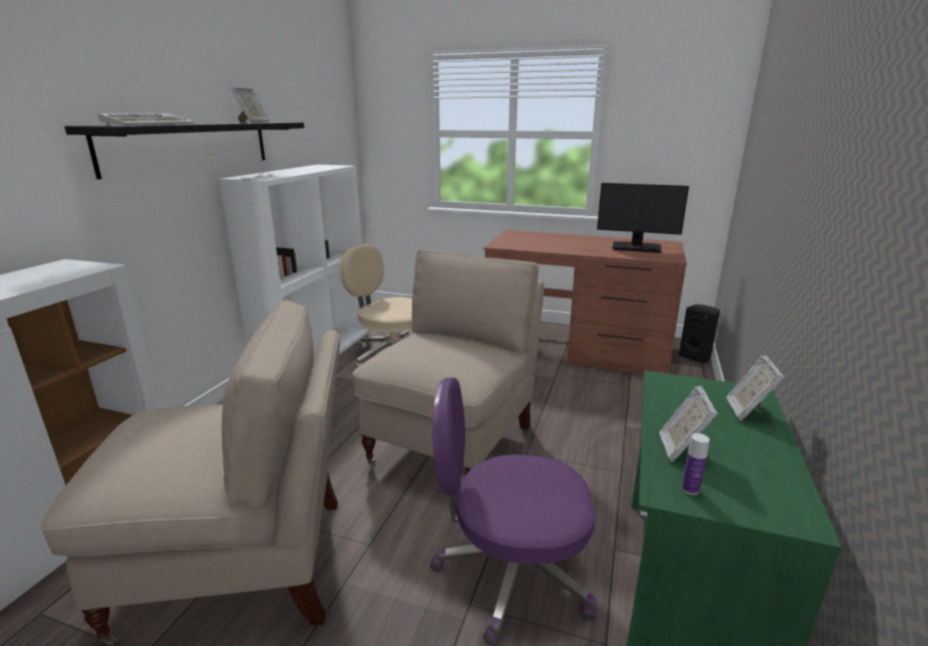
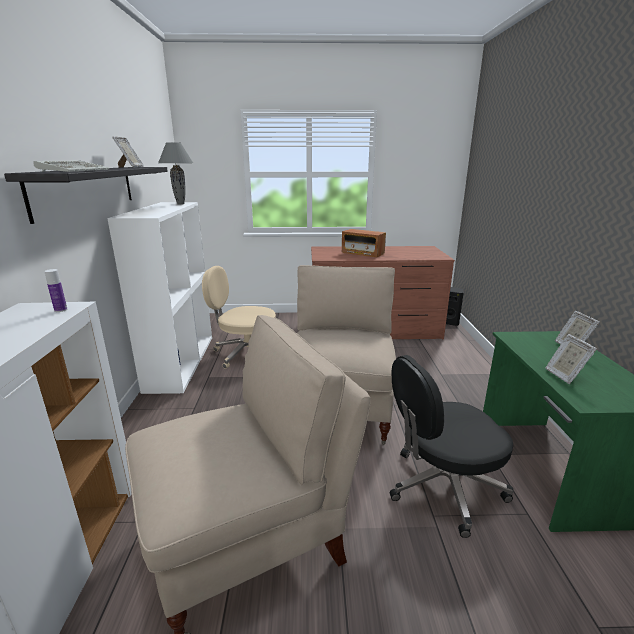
camera: 20 degrees left, 0 degrees up
purple office chair [430,377,597,646] -> black office chair [390,355,514,538]
monitor [597,183,689,253] -> none
bottle [681,433,710,495] -> bottle moved to [44,269,67,312]
none -> grey table lamp [158,142,193,205]
none -> radio [342,229,386,258]

